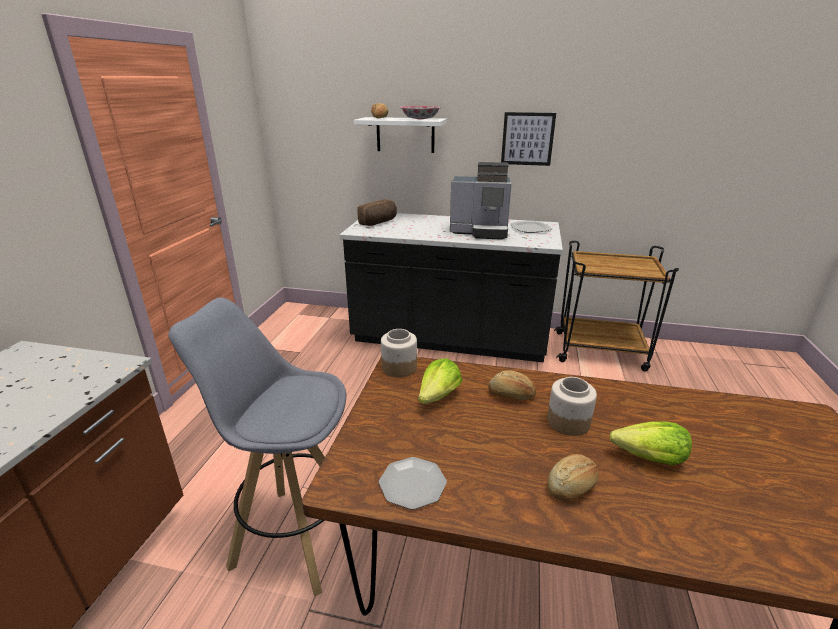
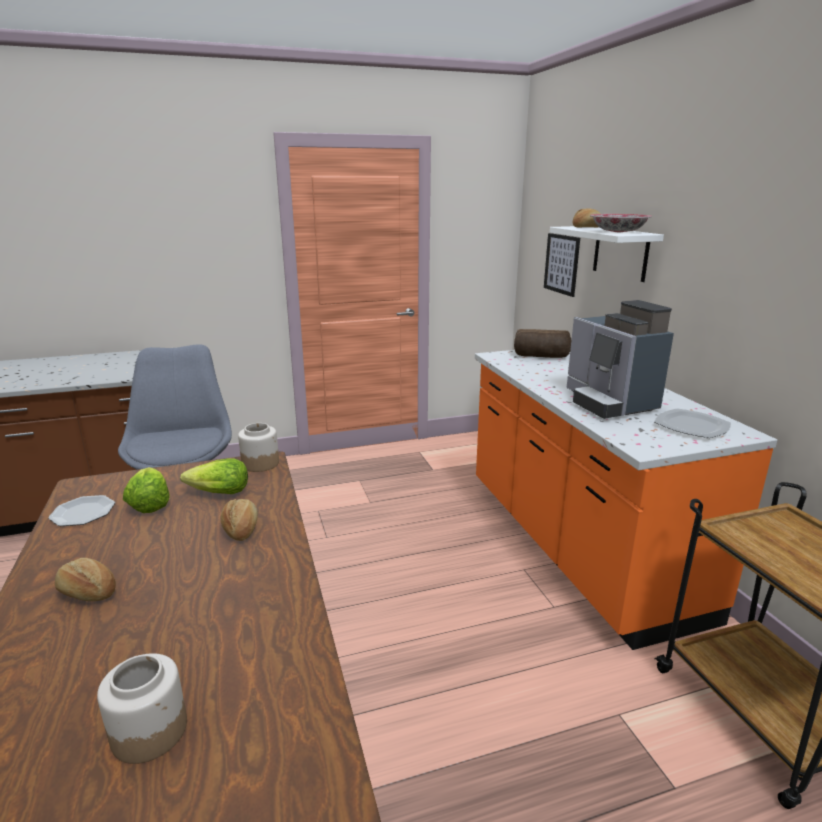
camera: 60 degrees right, 5 degrees down
black counter [340,213,563,362] -> orange counter [475,350,777,650]
picture [501,112,556,166] -> picture moved to [544,233,580,297]
jar [547,377,597,436] -> jar moved to [97,653,187,764]
lettuce [610,421,692,466] -> lettuce moved to [123,467,170,513]

